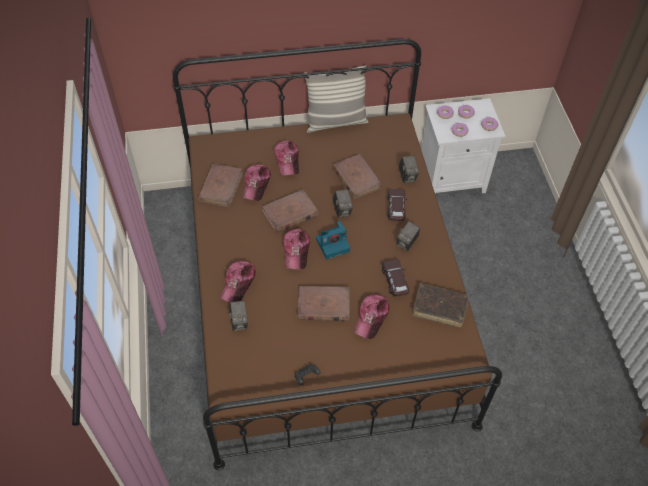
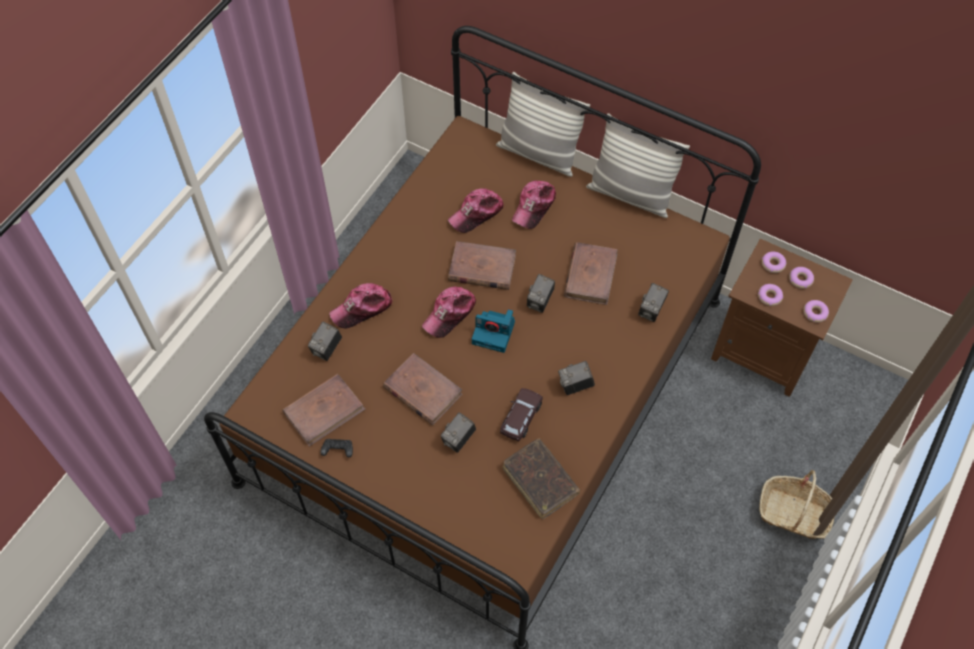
camera: 40 degrees right, 5 degrees up
brown book [198,164,243,207] -> brown book moved to [282,374,366,447]
cap [354,294,390,339] -> camera [441,412,476,453]
brown toy car [387,189,407,221] -> none
white nightstand [421,98,505,193] -> brown nightstand [711,239,853,397]
none -> pillow [496,72,590,177]
none -> basket [759,470,835,539]

